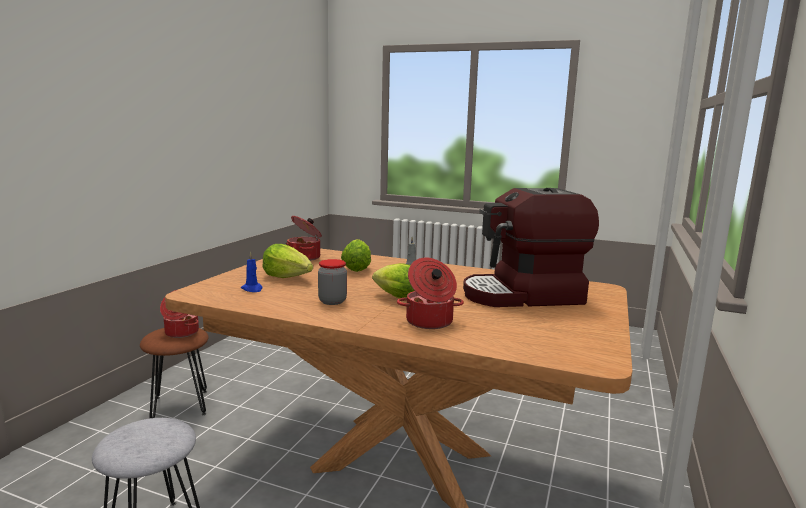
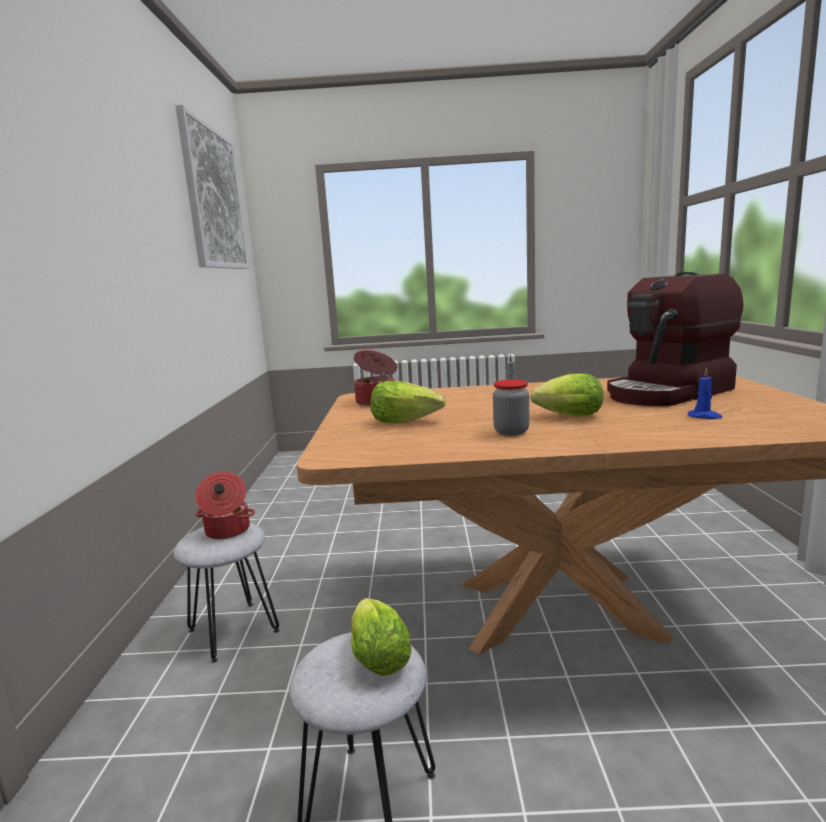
camera: 20 degrees left, 0 degrees up
brown stool [140,328,209,418] -> grey stool [173,523,280,663]
blue candle [241,251,263,292] -> blue candle moved to [688,367,722,419]
lettuce [341,239,371,272] -> lettuce moved to [351,598,412,676]
cooking pot [397,257,464,329] -> none
none -> picture [175,105,249,269]

